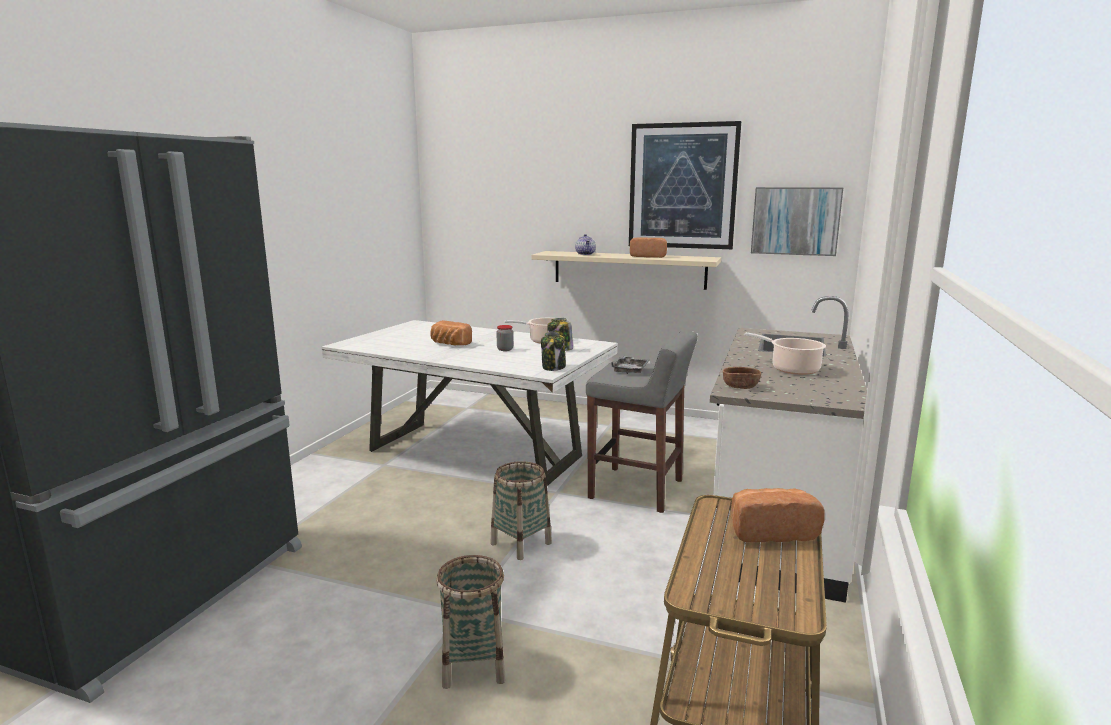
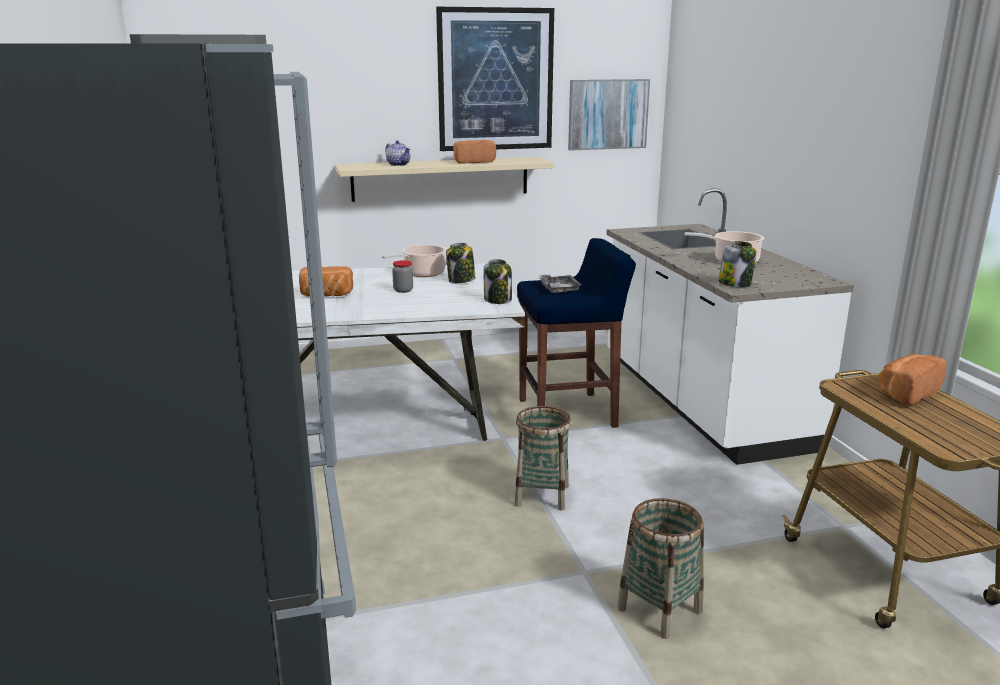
camera: 35 degrees left, 5 degrees up
grey stool [586,330,698,513] -> blue stool [517,238,636,428]
brown bowl [723,367,761,389] -> jar [719,241,757,287]

